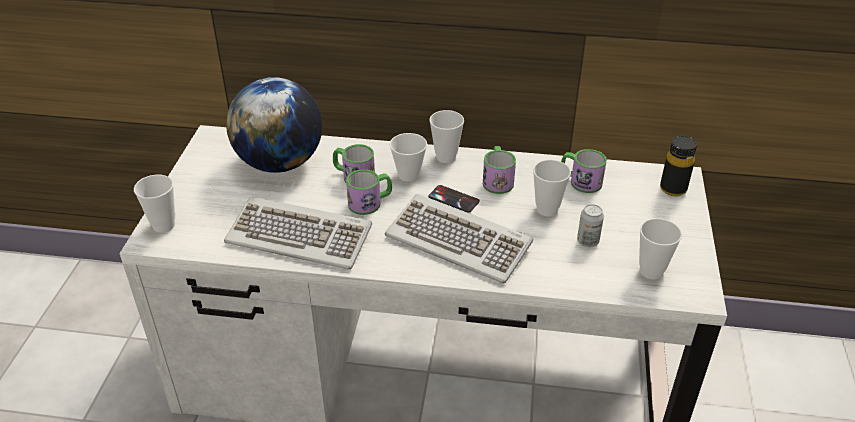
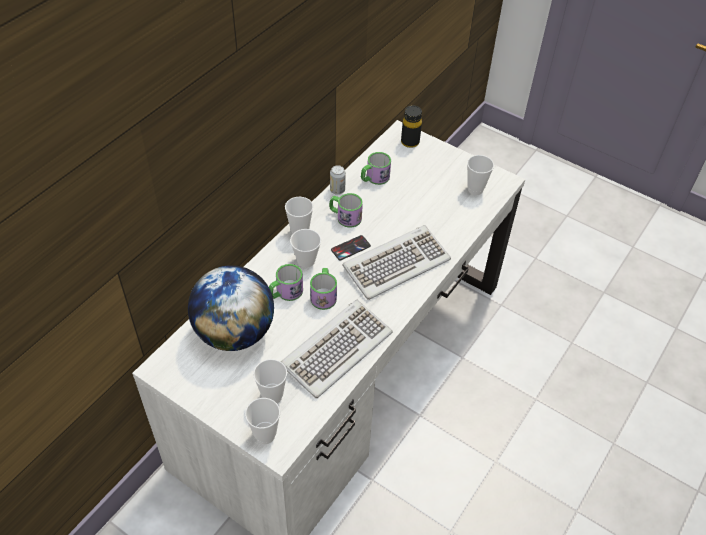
camera: 65 degrees left, 10 degrees up
cup [533,160,571,216] -> cup moved to [253,359,287,404]
can [577,204,604,247] -> can moved to [330,165,346,195]

